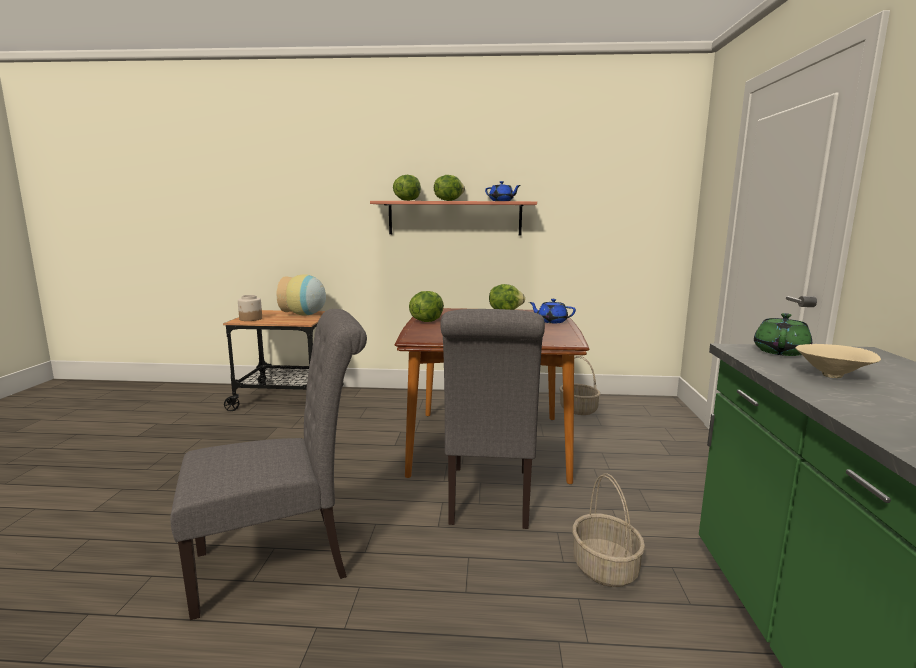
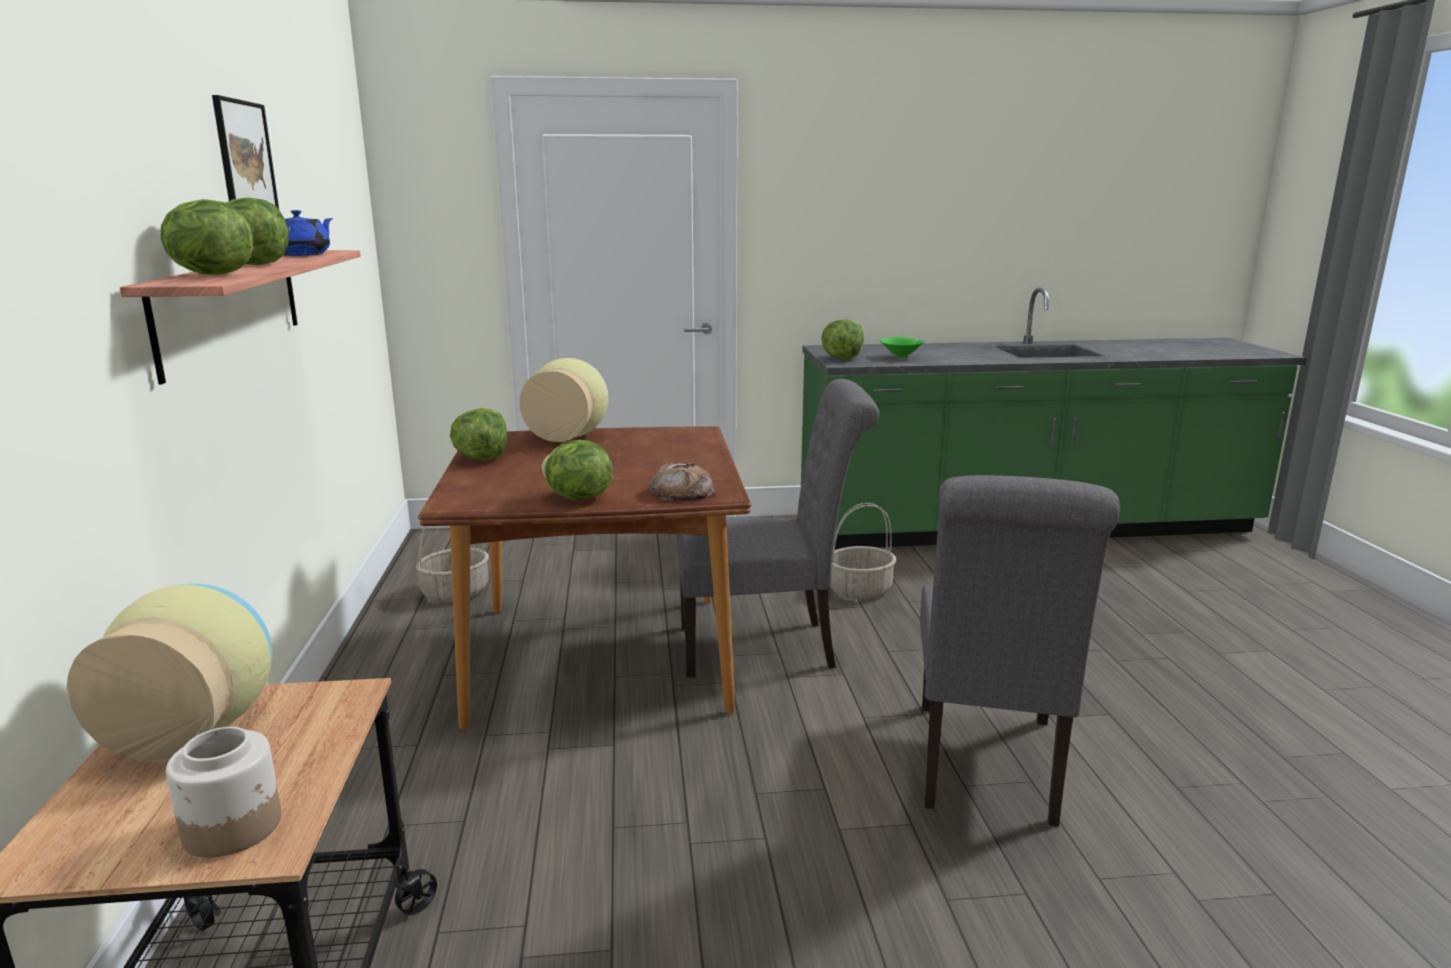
camera: 100 degrees left, 5 degrees up
grey chair [170,309,367,620] -> grey chair turned 135 degrees counterclockwise [920,475,1120,827]
blue teapot [529,299,576,323] -> vase [520,358,608,442]
green teapot [754,313,812,356] -> lettuce [821,319,864,360]
beige bowl [796,344,881,378] -> green bowl [880,337,925,358]
none -> picture [212,95,279,209]
none -> bread [649,463,715,501]

